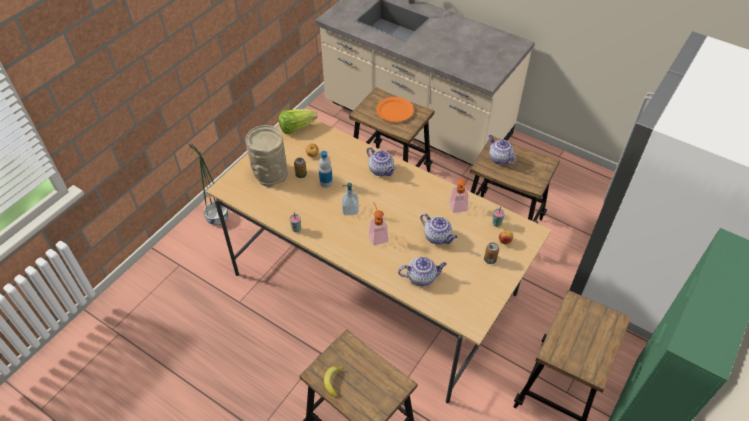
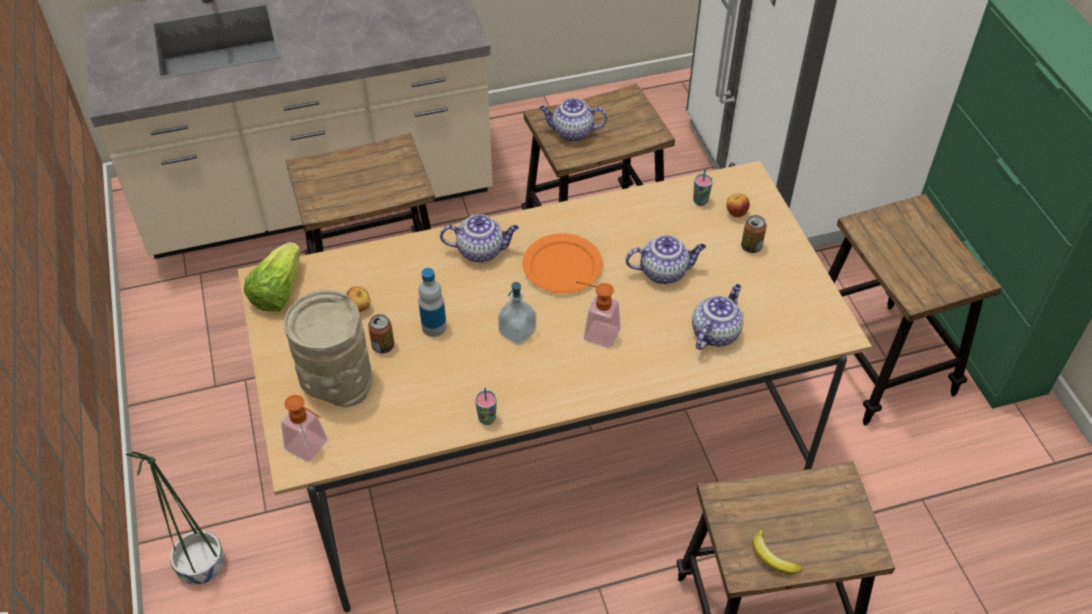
camera: 50 degrees left, 0 degrees up
orange plate [376,97,414,122] -> orange plate moved to [523,233,603,293]
soap dispenser [449,179,468,213] -> soap dispenser moved to [281,395,328,462]

